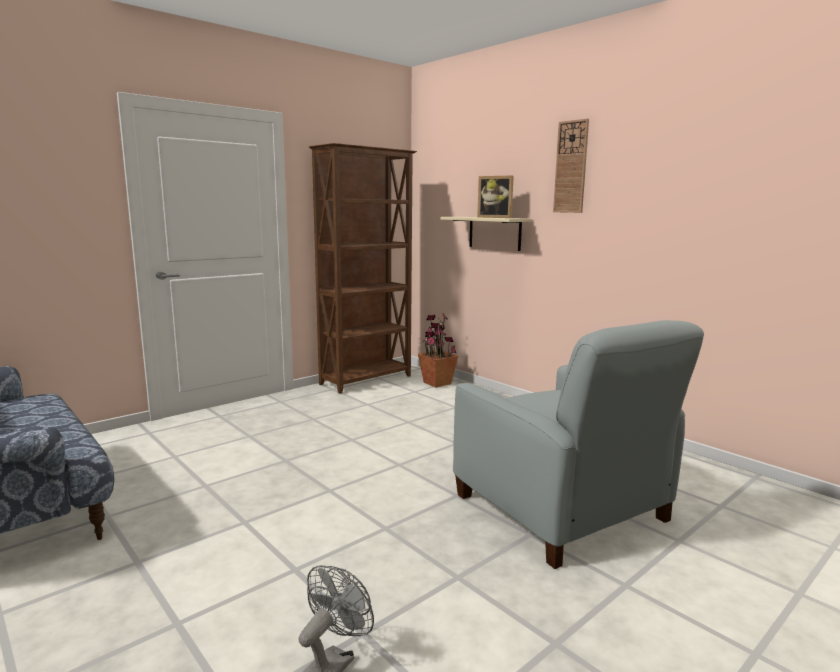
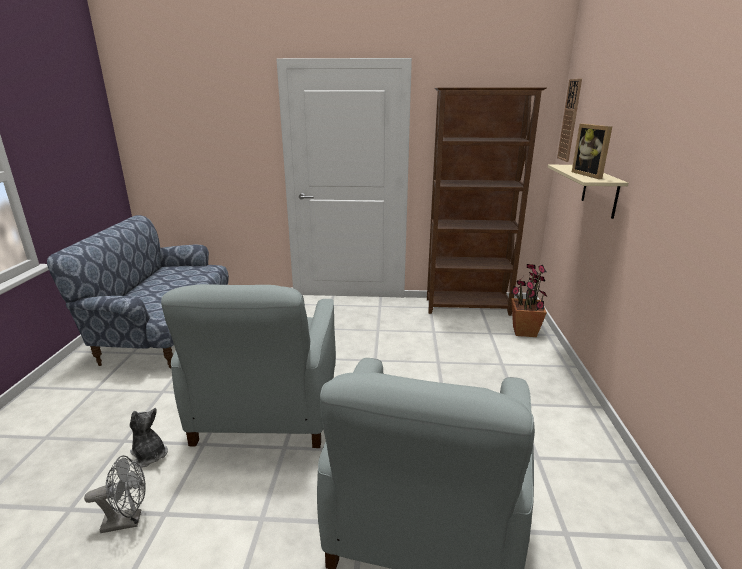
camera: 45 degrees right, 10 degrees up
wall clock [553,119,589,213] -> wall clock moved to [557,79,582,162]
none -> plush toy [130,408,168,468]
none -> grey armchair [161,284,336,448]

